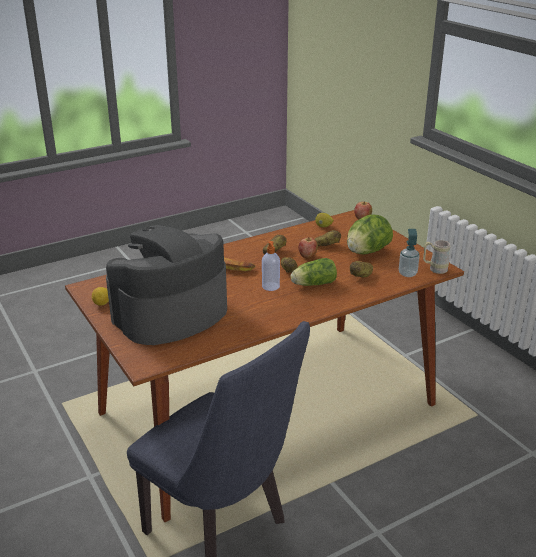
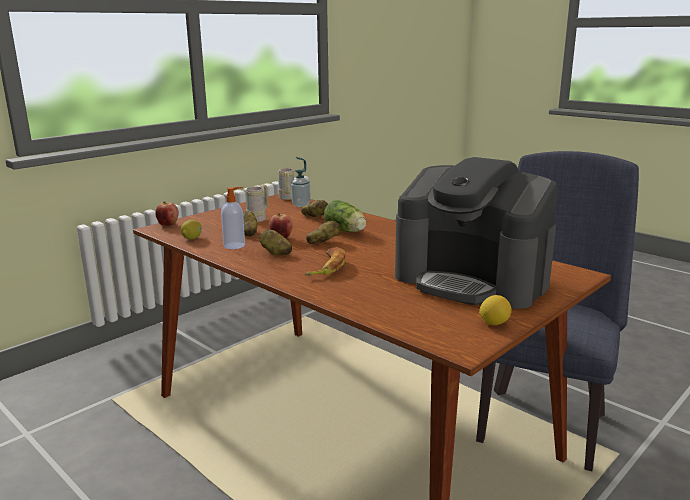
camera: 105 degrees left, 10 degrees down
soap dispenser [262,241,280,291] -> soap dispenser moved to [221,187,245,249]
lettuce [347,214,393,255] -> beige mug [246,184,268,222]

